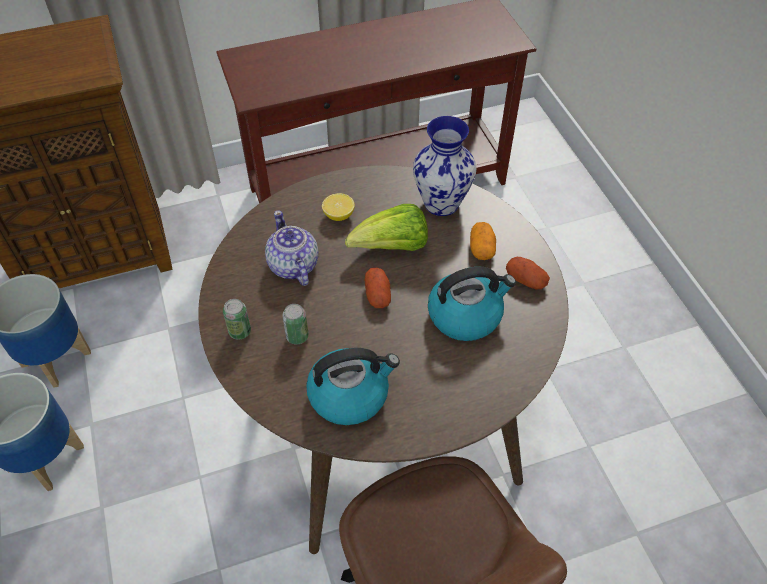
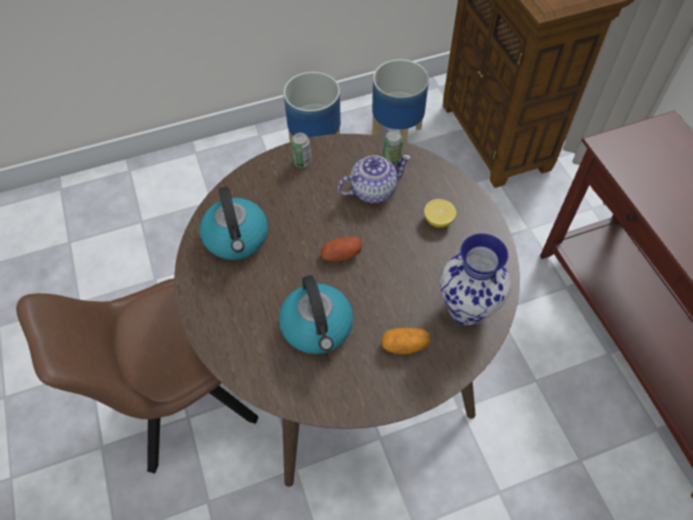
camera: 90 degrees right, 5 degrees up
can [282,304,309,344] -> can moved to [383,130,403,165]
lettuce [345,204,428,251] -> none
potato [506,257,550,289] -> none

